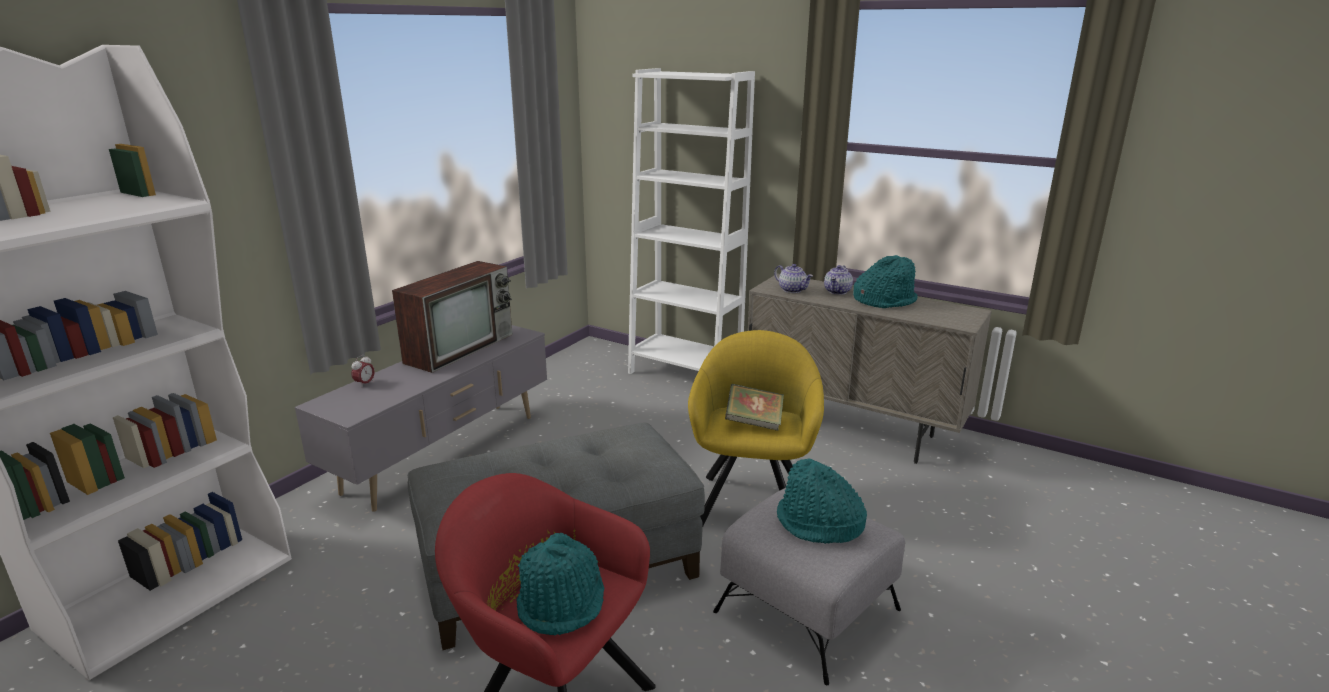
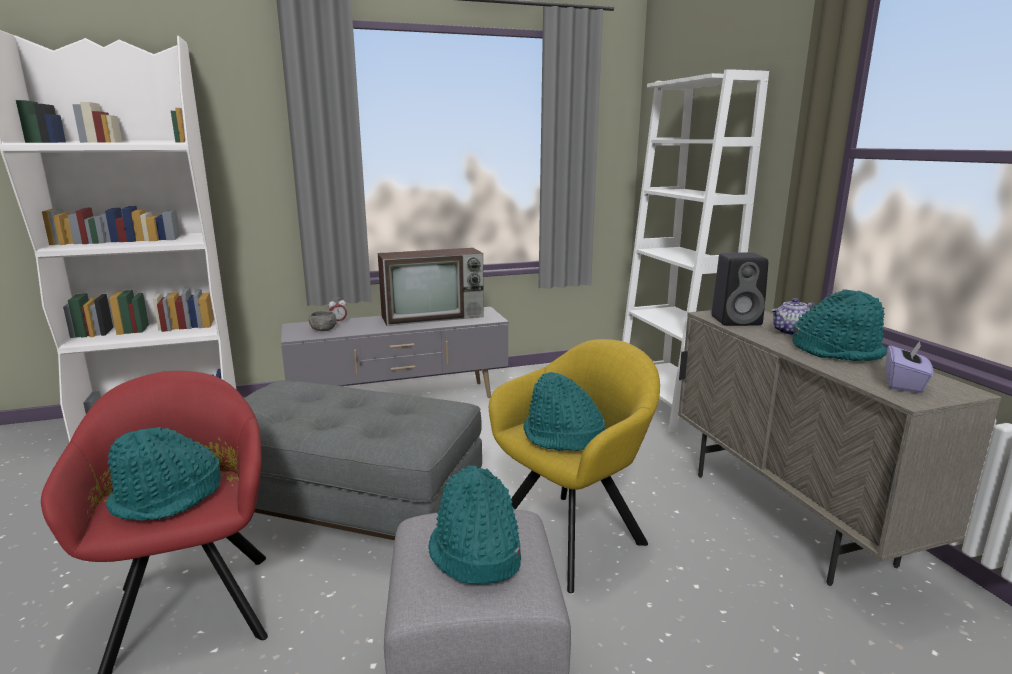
camera: 40 degrees right, 5 degrees down
book [725,384,784,431] -> turquoise hat [524,372,605,451]
teapot [774,264,813,293] -> black speaker [711,253,768,326]
none -> grey bowl [308,311,337,331]
none -> purple tissue box [886,341,933,393]

